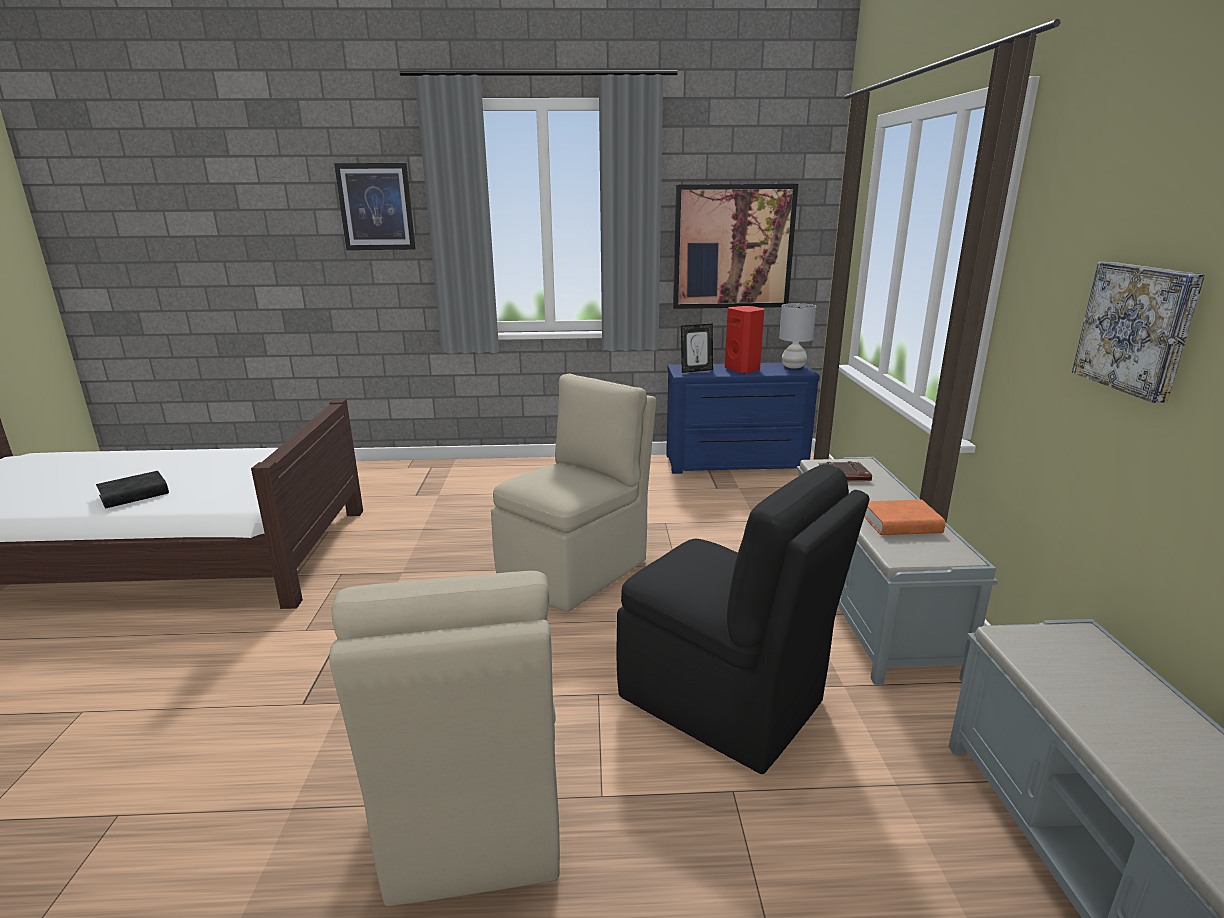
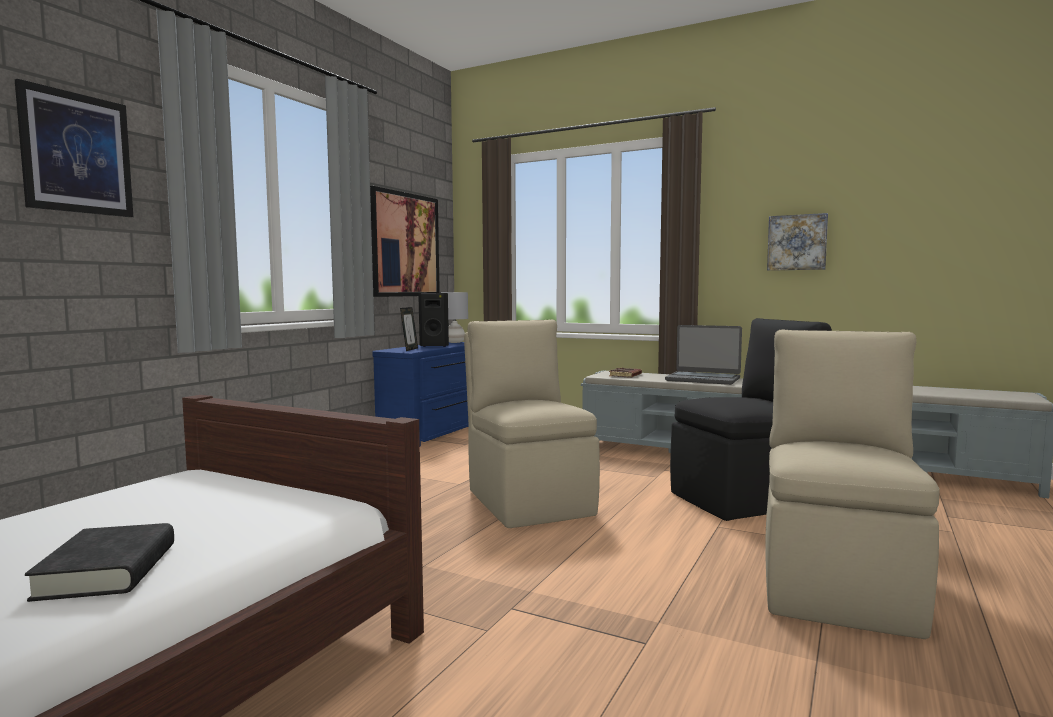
camera: 60 degrees left, 15 degrees down
beige chair [329,571,560,907] -> beige chair turned 90 degrees counterclockwise [765,330,940,639]
red speaker [725,306,764,374] -> black speaker [418,293,449,347]
orange book [864,500,945,535] -> laptop [665,325,742,385]

